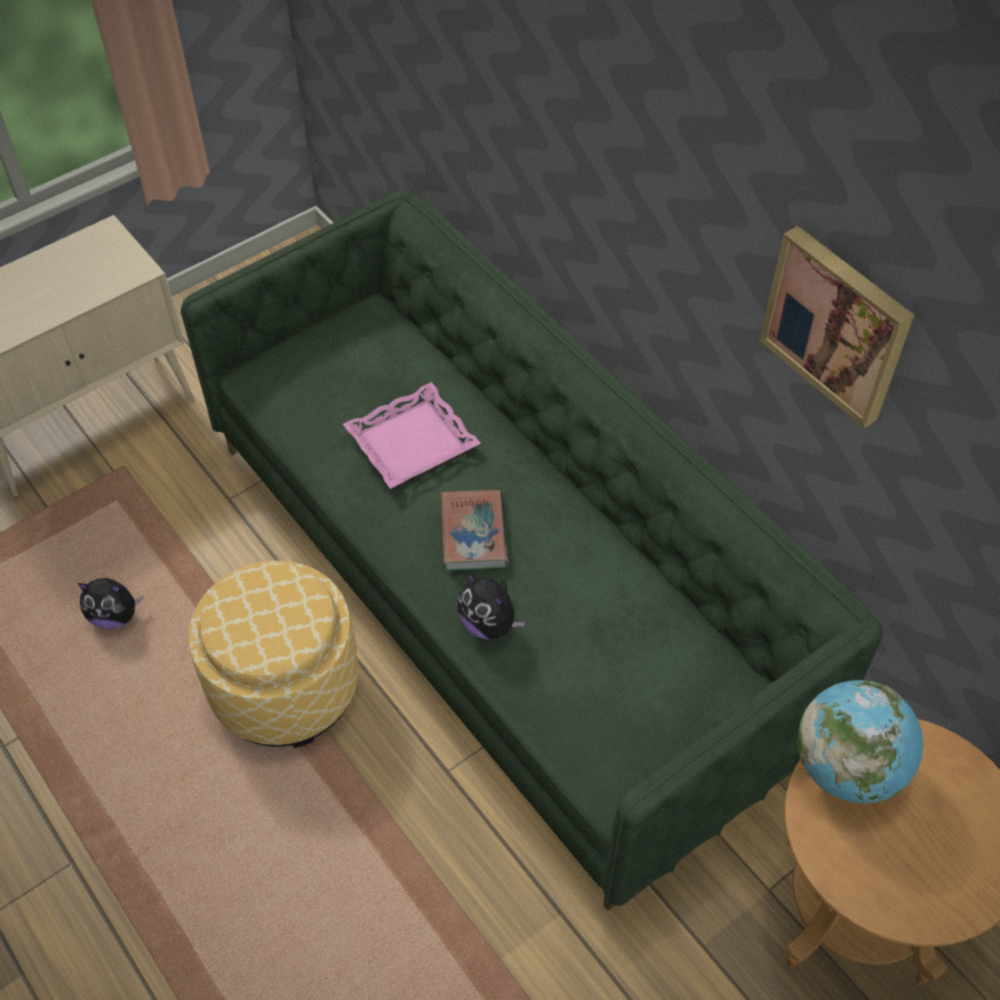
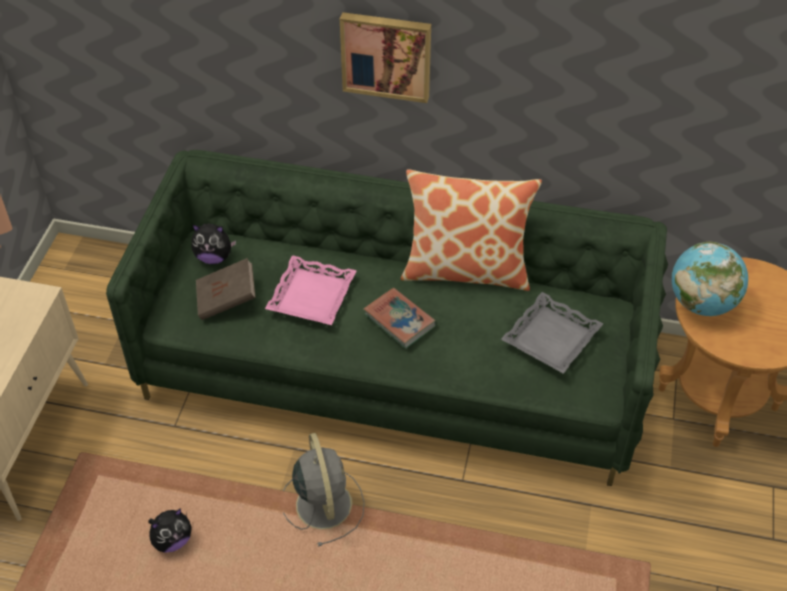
camera: 40 degrees left, 5 degrees down
ottoman [189,561,359,748] -> grey fan [283,433,365,546]
plush toy [457,572,525,640] -> plush toy moved to [191,224,236,264]
picture [759,226,914,428] -> picture moved to [340,12,431,103]
none -> brown book [196,258,256,320]
none -> pillow [401,169,542,291]
none -> grey tray [501,292,603,374]

